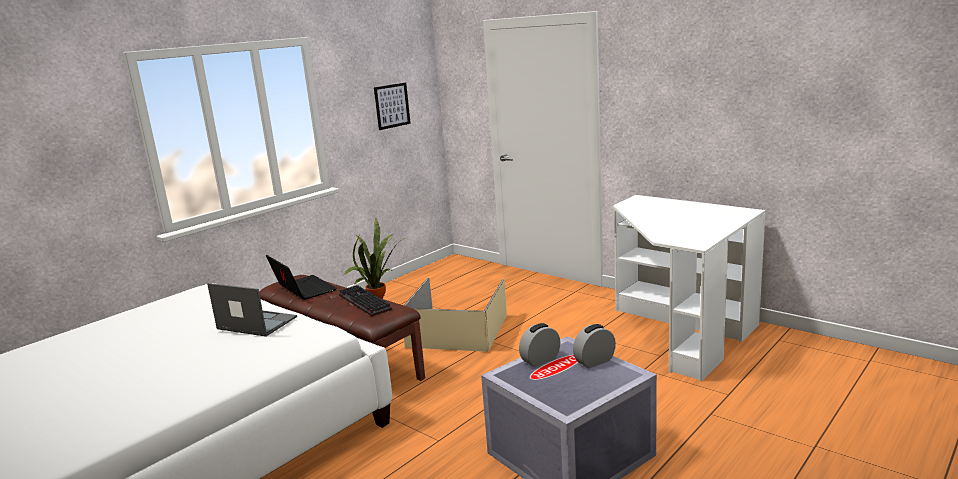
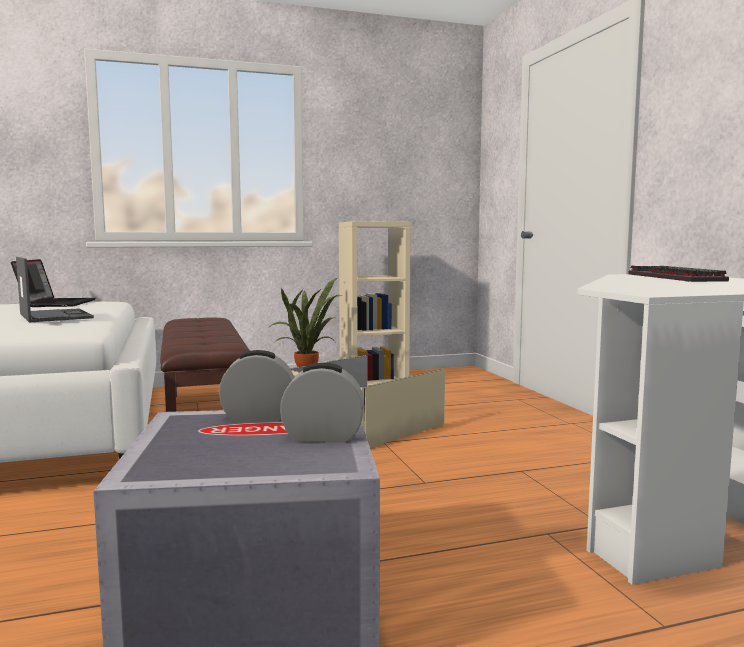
camera: 30 degrees right, 10 degrees down
laptop [266,255,337,300] -> laptop moved to [11,259,96,307]
keyboard [339,285,392,316] -> keyboard moved to [628,266,729,282]
picture [374,83,411,130] -> none
none -> beige bookcase [339,221,411,386]

